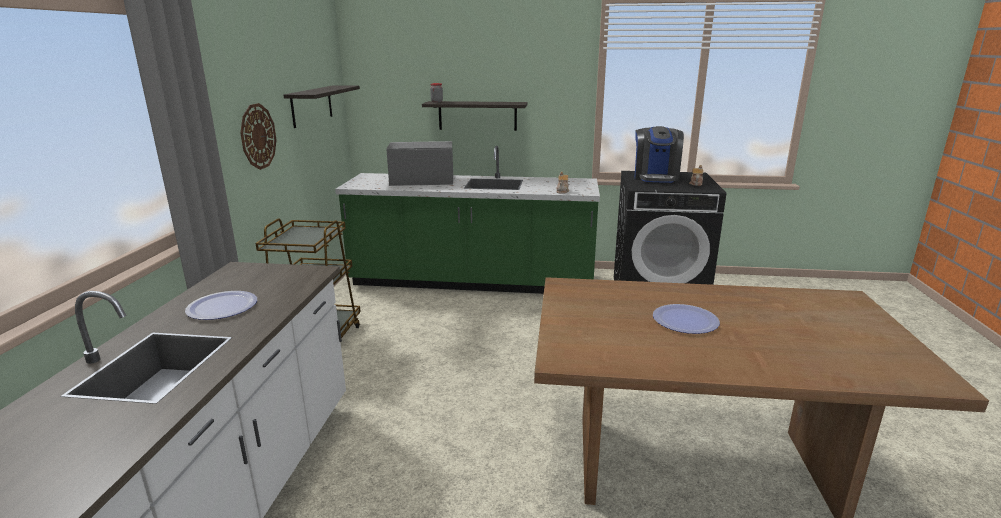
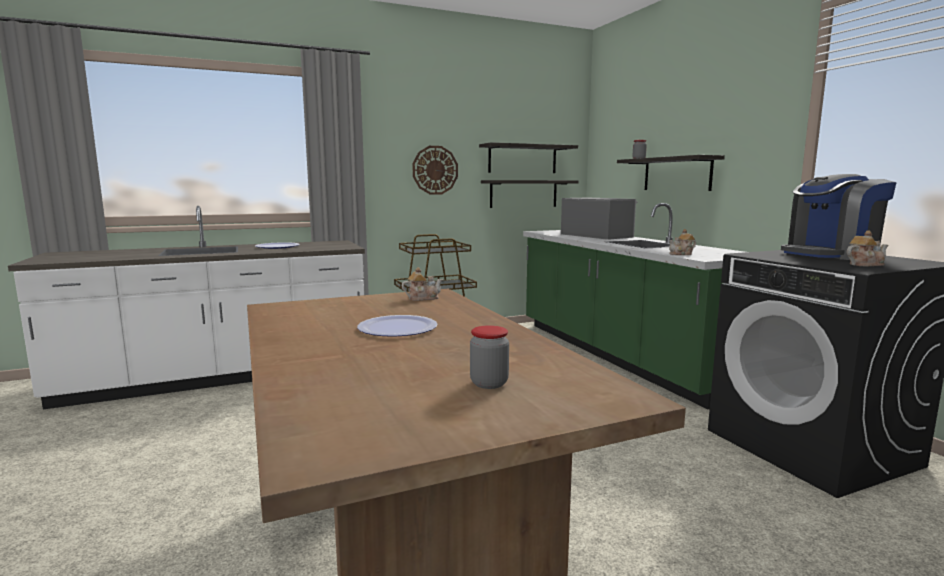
camera: 60 degrees right, 10 degrees down
none -> teapot [402,267,443,301]
none -> jar [470,325,509,389]
none -> shelf [481,180,578,208]

